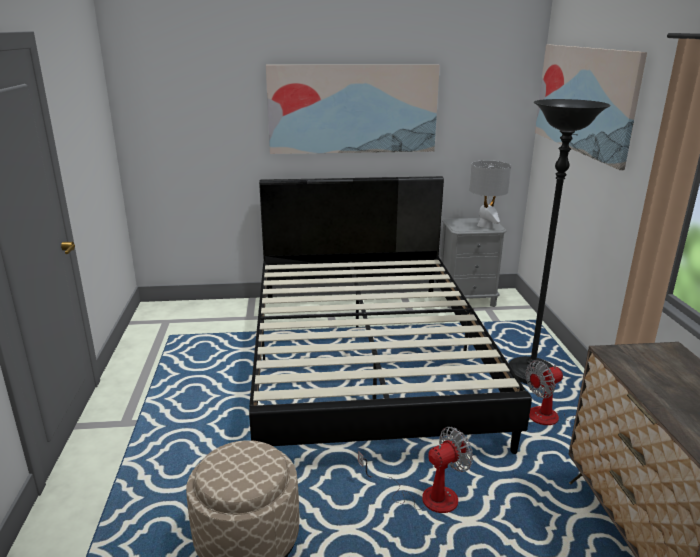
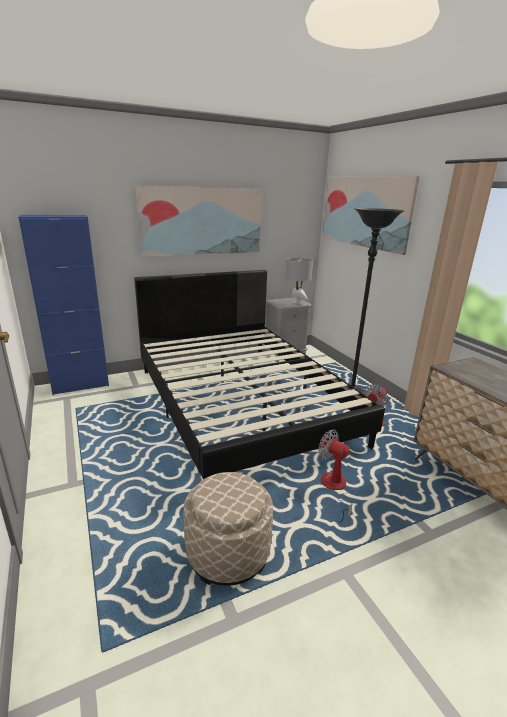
camera: 20 degrees left, 0 degrees up
fan [358,427,473,513] -> fan turned 90 degrees counterclockwise [318,430,353,522]
none -> blue cabinet [18,215,109,395]

